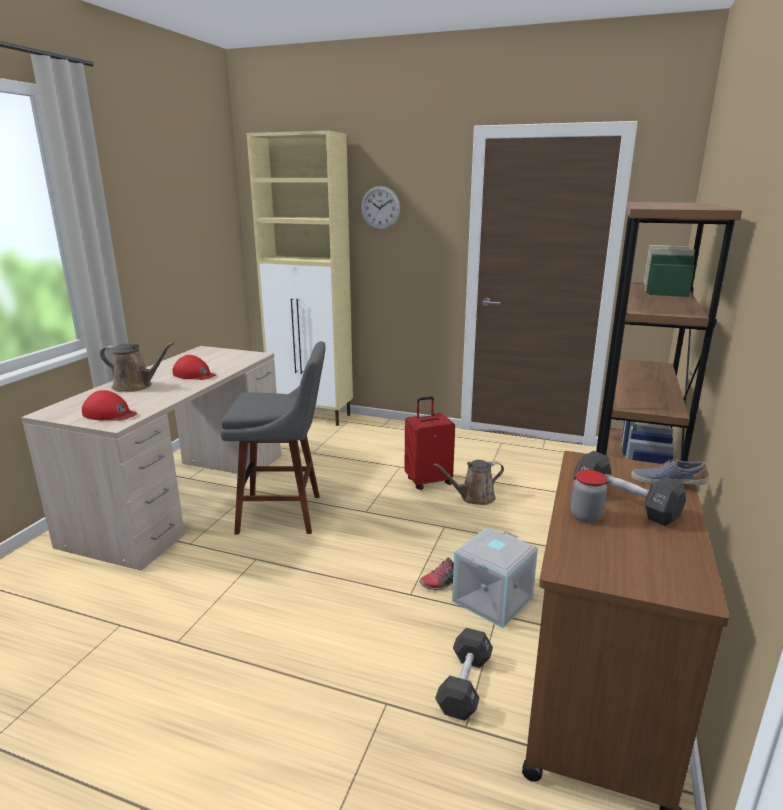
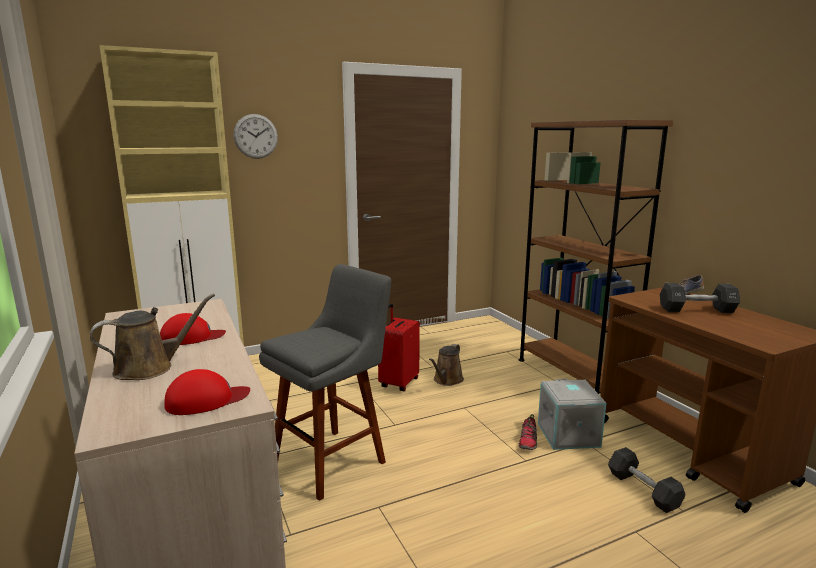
camera: 45 degrees left, 5 degrees down
jar [571,470,607,523] -> none

